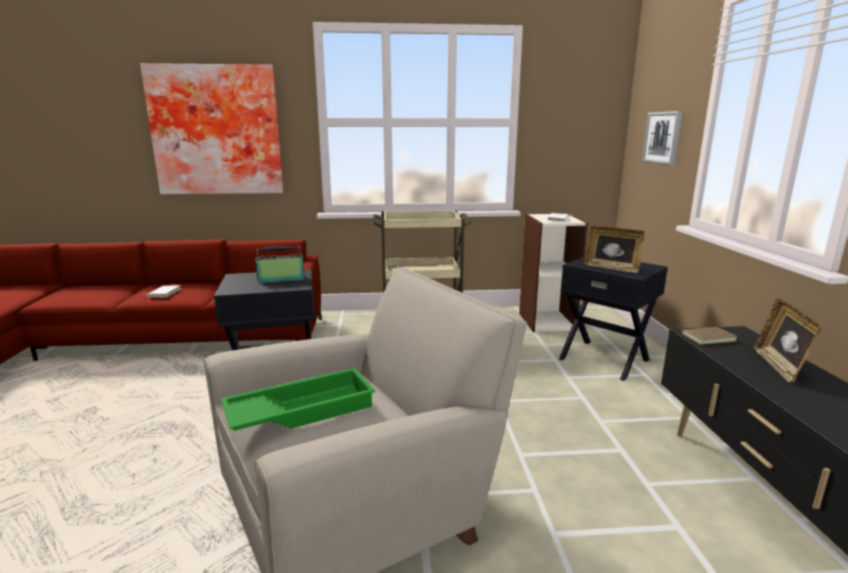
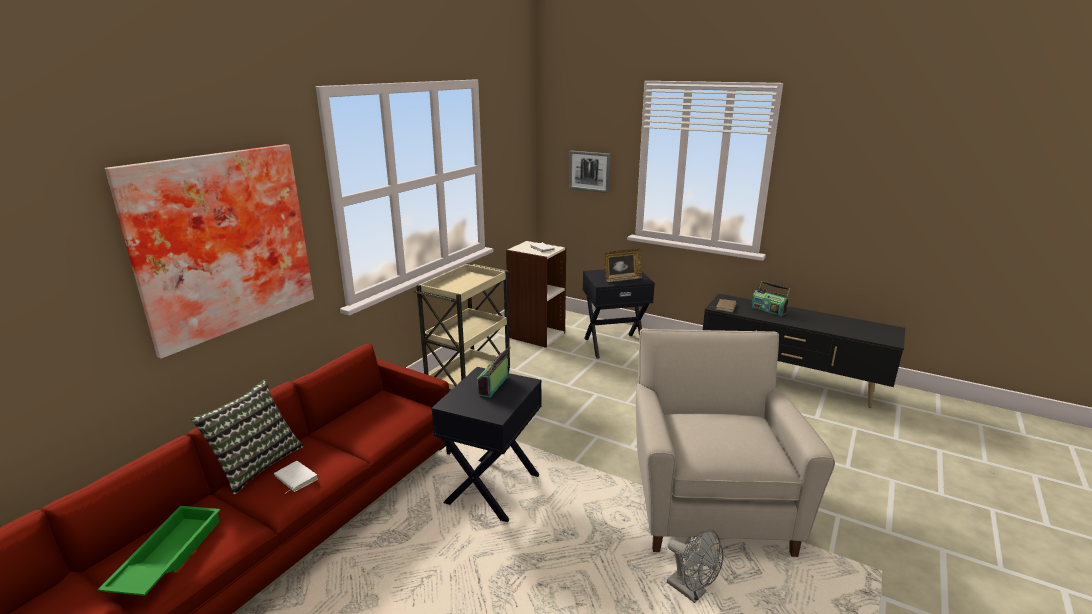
camera: 55 degrees left, 5 degrees up
green tray [221,368,375,431] -> green tray moved to [98,506,220,596]
picture frame [754,299,821,383] -> radio [751,281,790,316]
none -> pillow [191,379,304,494]
none -> grey fan [667,529,723,603]

